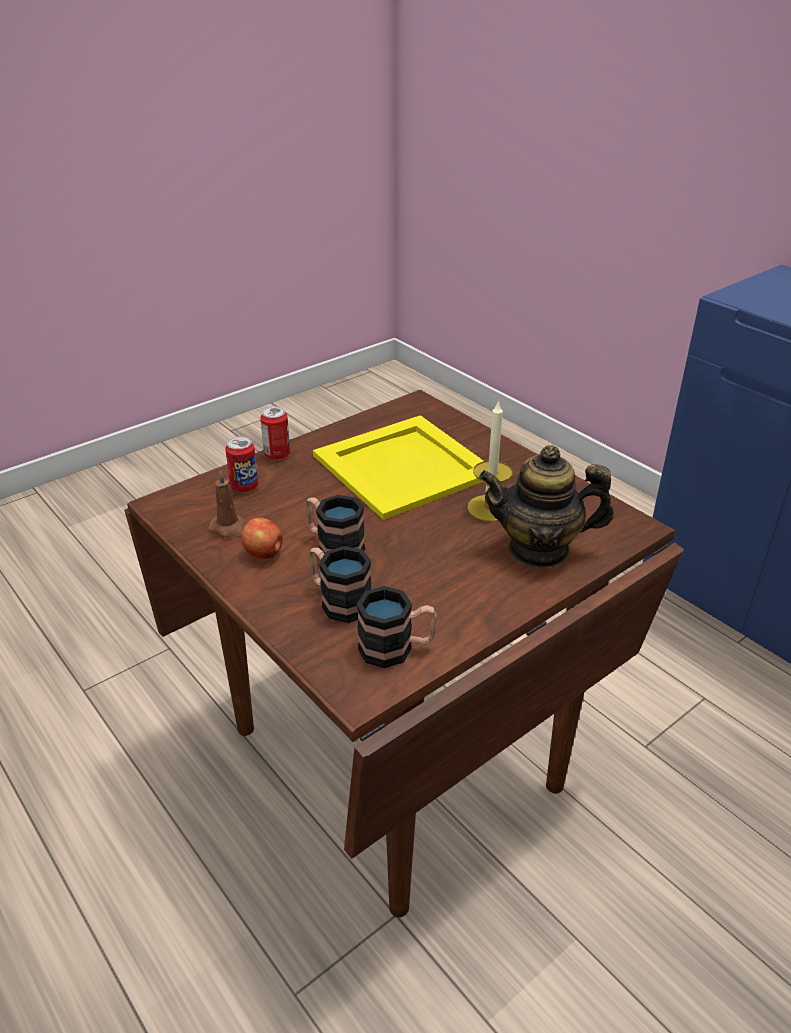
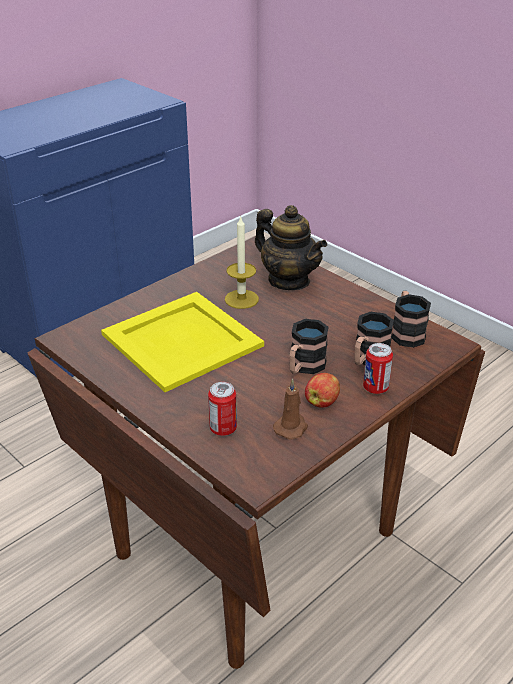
camera: 95 degrees left, 0 degrees up
can [260,406,290,460] -> can moved to [363,343,393,394]
teapot [479,445,614,568] -> teapot turned 45 degrees counterclockwise [255,205,327,290]

